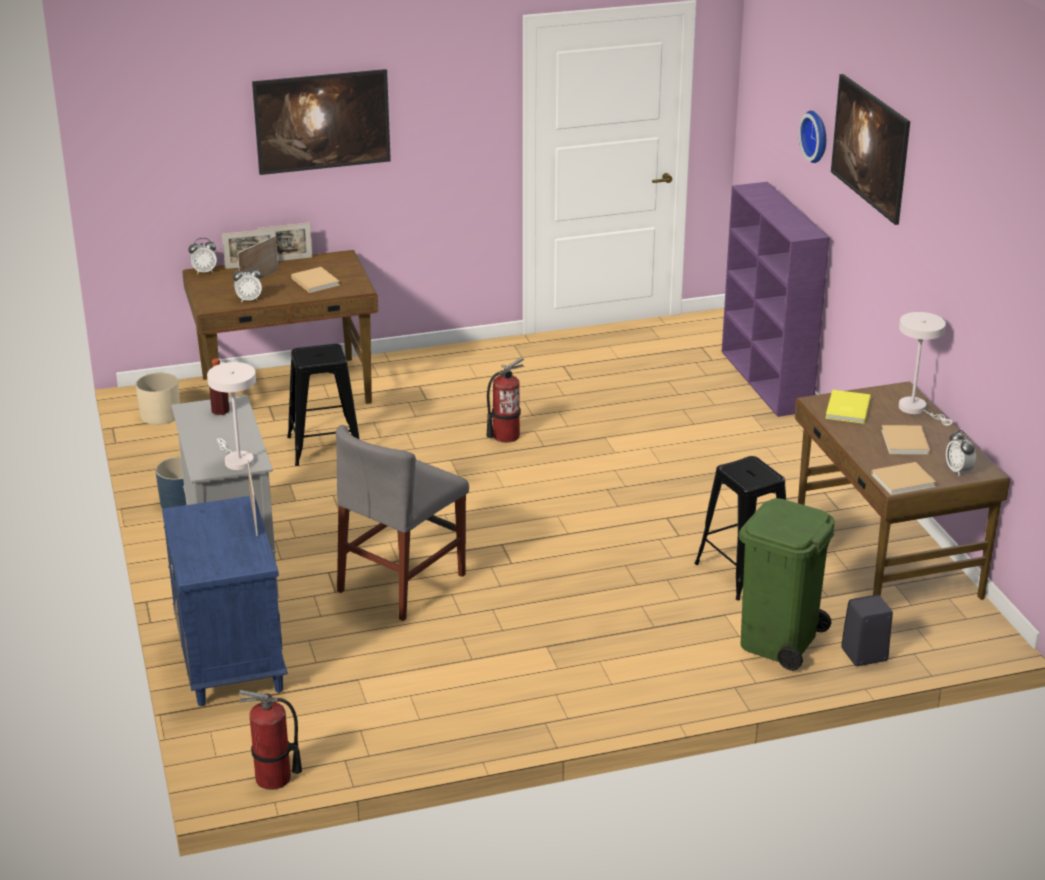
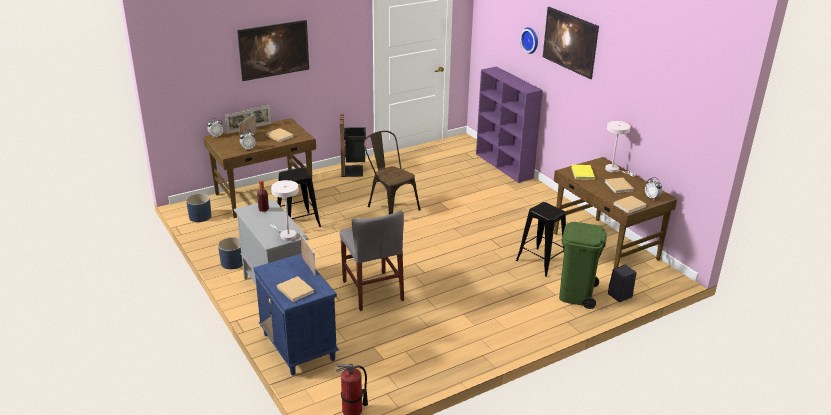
camera: 15 degrees left, 0 degrees up
beige planter [136,373,180,425] -> blue planter [186,193,211,222]
grey chair [336,425,469,621] -> grey chair turned 45 degrees counterclockwise [340,210,404,311]
fire extinguisher [487,357,525,443] -> brown chair [364,131,421,215]
none -> beige book [277,276,314,302]
none -> black trash can [340,114,366,177]

